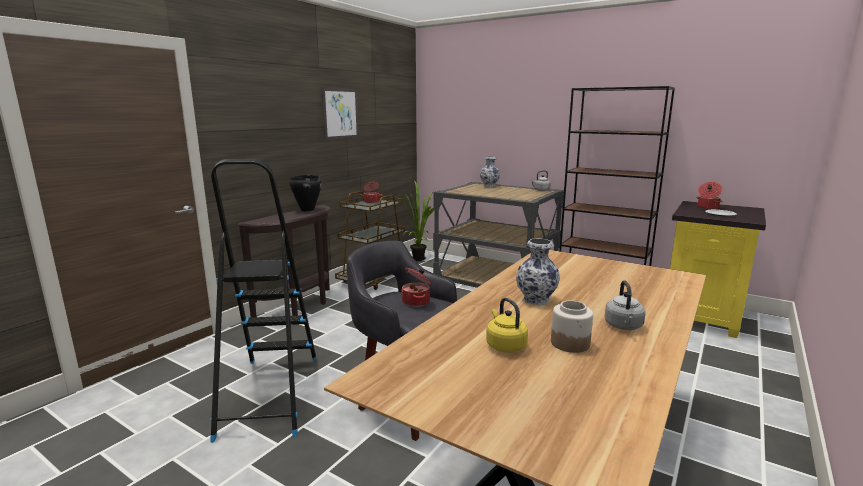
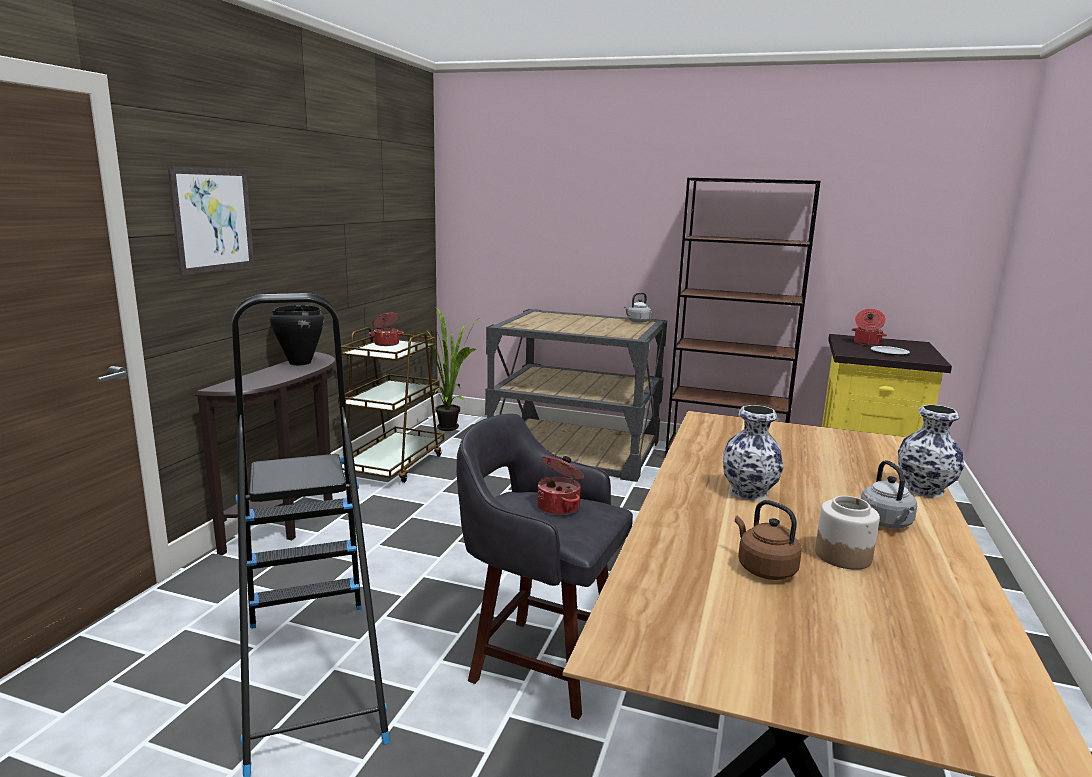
camera: 15 degrees left, 0 degrees up
picture [321,87,359,140] -> picture moved to [167,166,254,275]
vase [480,156,500,187] -> vase moved to [898,405,964,498]
yellow kettle [486,298,528,353] -> brown kettle [735,500,802,580]

